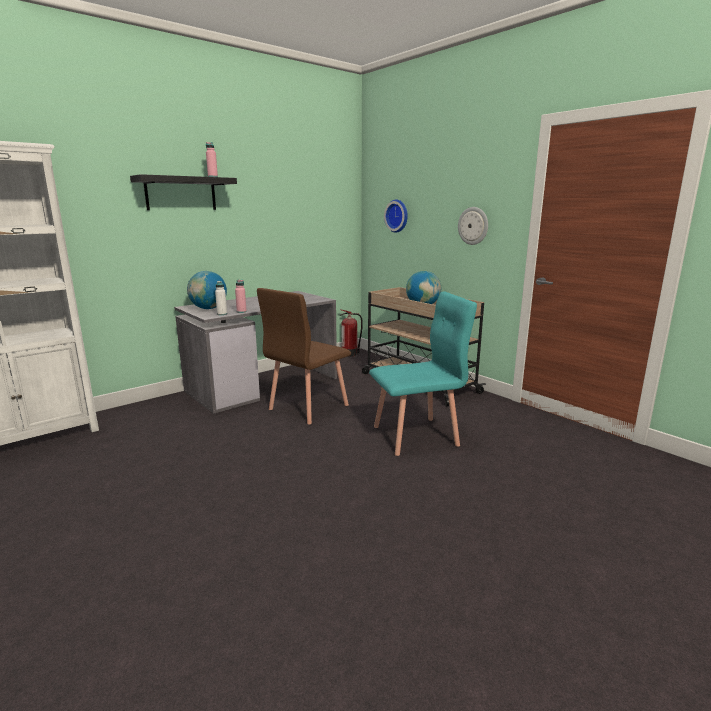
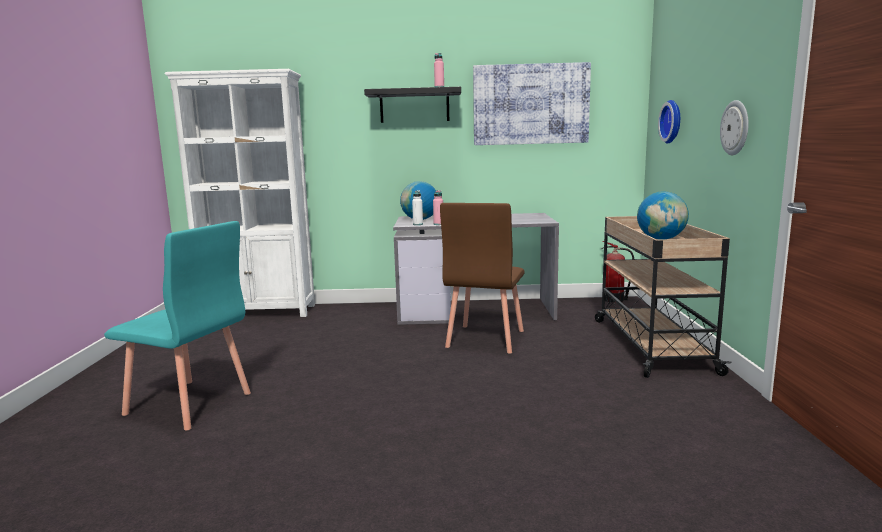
camera: 40 degrees right, 5 degrees down
brown chair [257,288,351,424] -> brown chair turned 60 degrees counterclockwise [440,203,525,354]
turquoise chair [369,291,477,456] -> turquoise chair moved to [104,221,251,431]
none -> picture [473,62,591,145]

